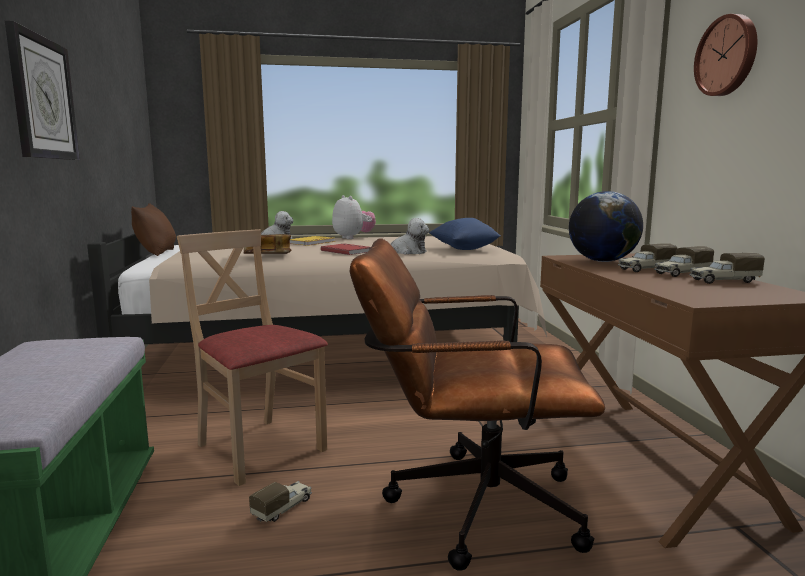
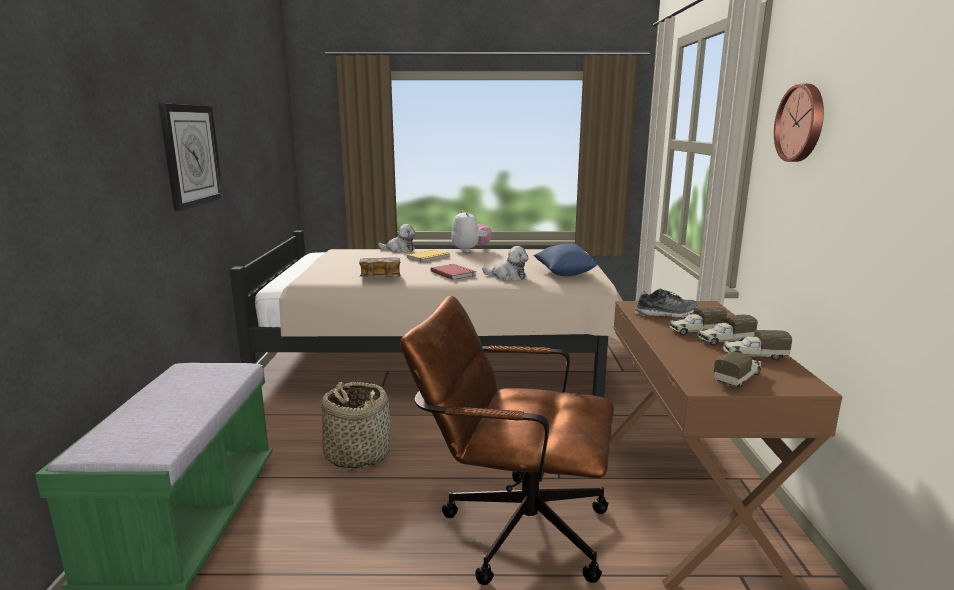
camera: 10 degrees right, 5 degrees up
brown pillow [131,203,176,256] -> none
beige chair [177,229,328,486] -> basket [322,382,391,469]
toy truck [249,481,312,522] -> toy truck moved to [713,351,761,388]
globe [569,191,643,262] -> shoe [635,288,698,318]

